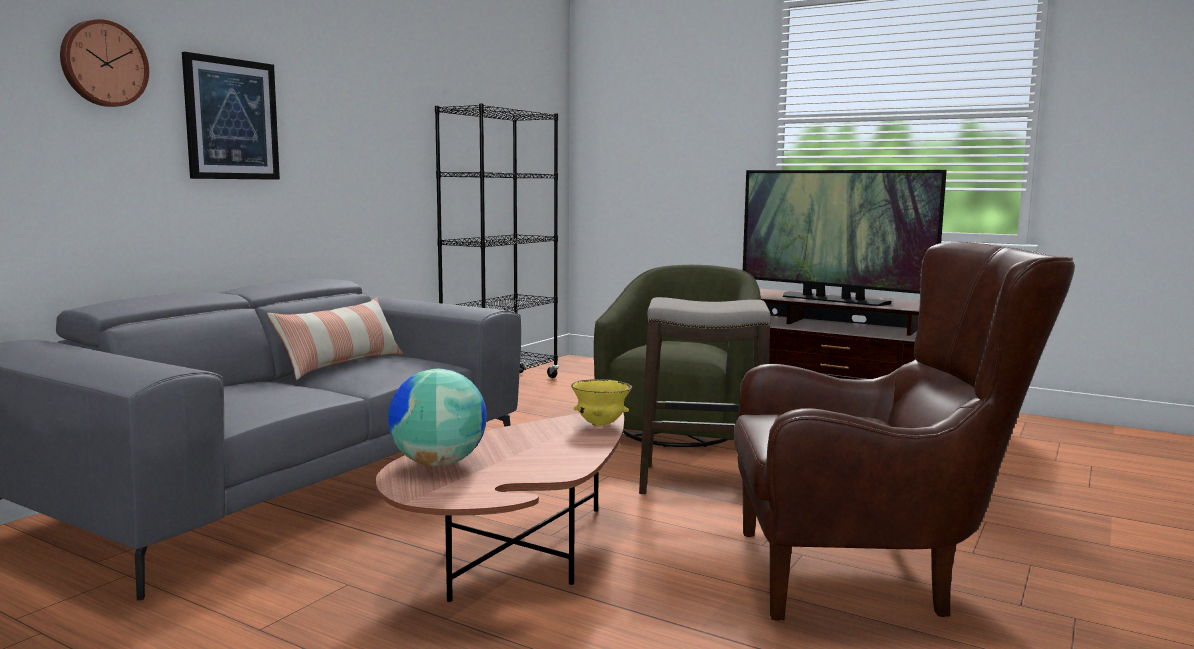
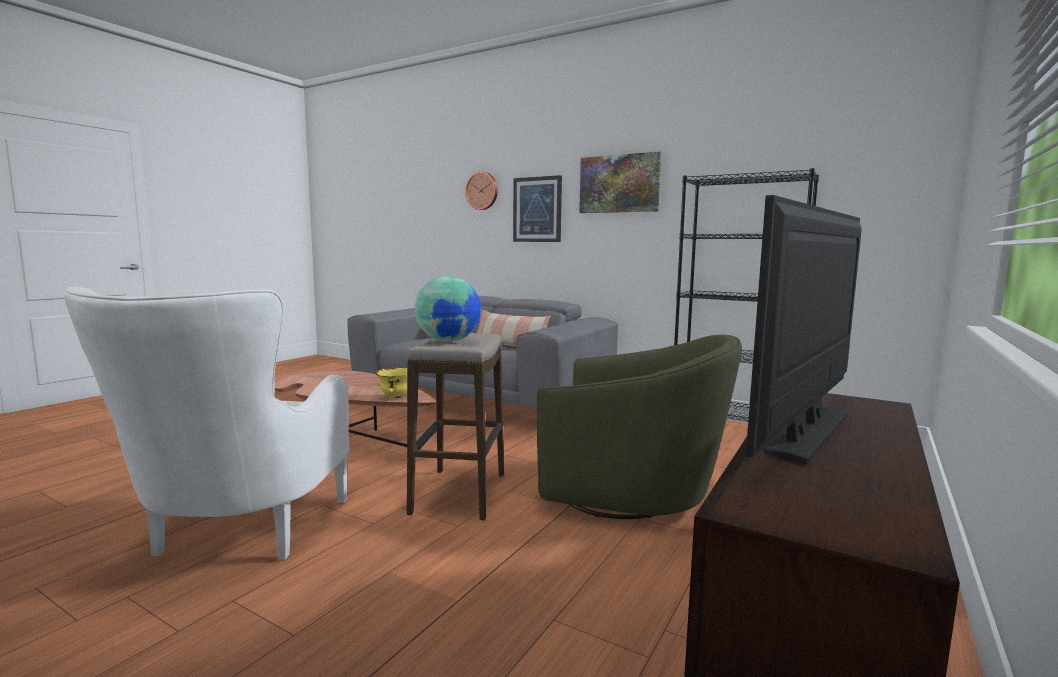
camera: 90 degrees right, 0 degrees up
globe [388,369,487,466] -> globe moved to [414,276,481,342]
brown armchair [733,242,1075,621] -> white armchair [64,287,350,560]
none -> picture [579,151,661,213]

